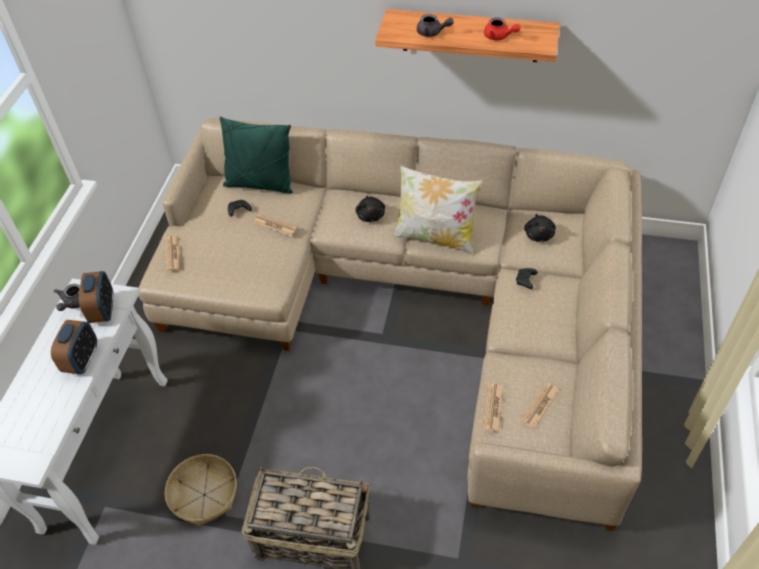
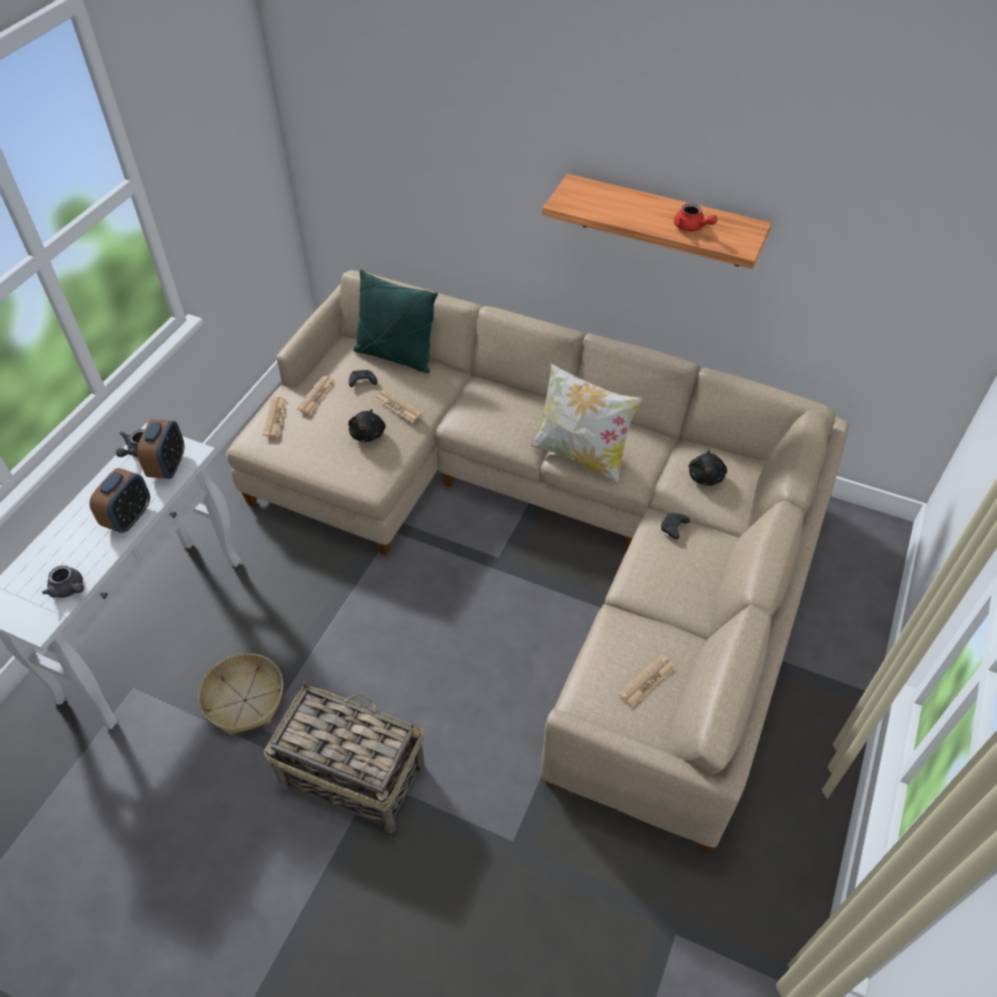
camera: 10 degrees right, 0 degrees up
black plush toy [355,196,385,222] -> black plush toy moved to [348,409,386,442]
grey teapot [417,14,454,37] -> grey teapot moved to [42,565,84,598]
newspaper [483,383,503,432] -> newspaper moved to [297,376,336,414]

